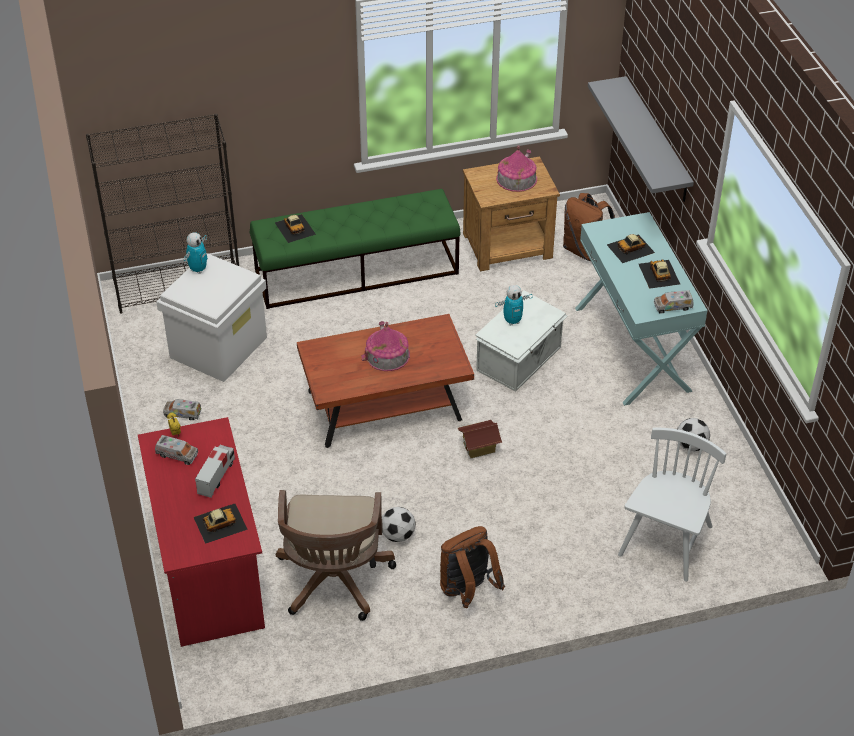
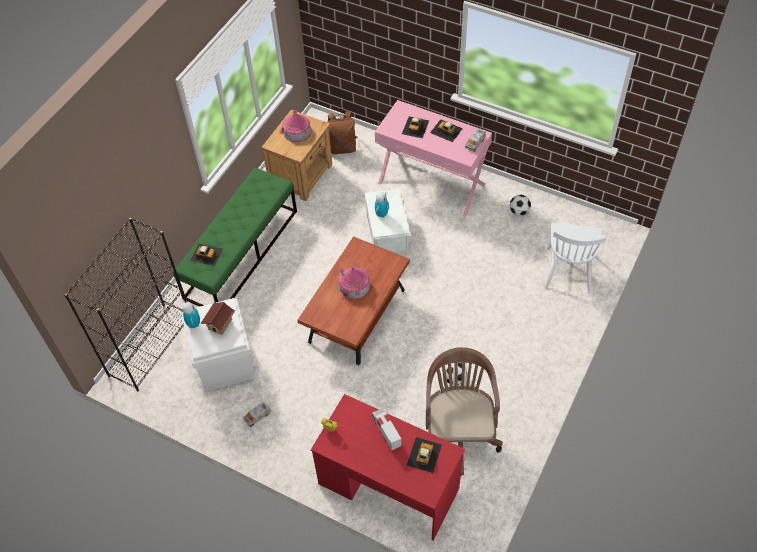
camera: 45 degrees left, 10 degrees up
toy truck [155,435,198,465] -> none
brown office chair [276,490,396,621] -> brown office chair turned 135 degrees counterclockwise [426,347,503,475]
brown backpack [440,526,505,608] -> none
toy house [458,420,502,458] -> toy house moved to [201,302,235,335]
turquoise console table [575,212,708,406] -> pink console table [375,100,492,217]
grey shelf [588,76,694,202] -> none
white chair [618,428,726,582] -> white chair turned 150 degrees counterclockwise [545,223,606,293]

